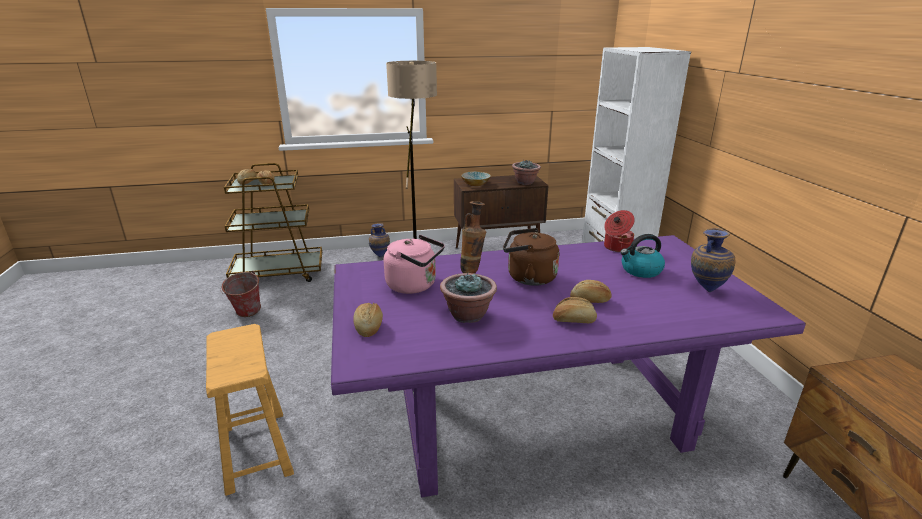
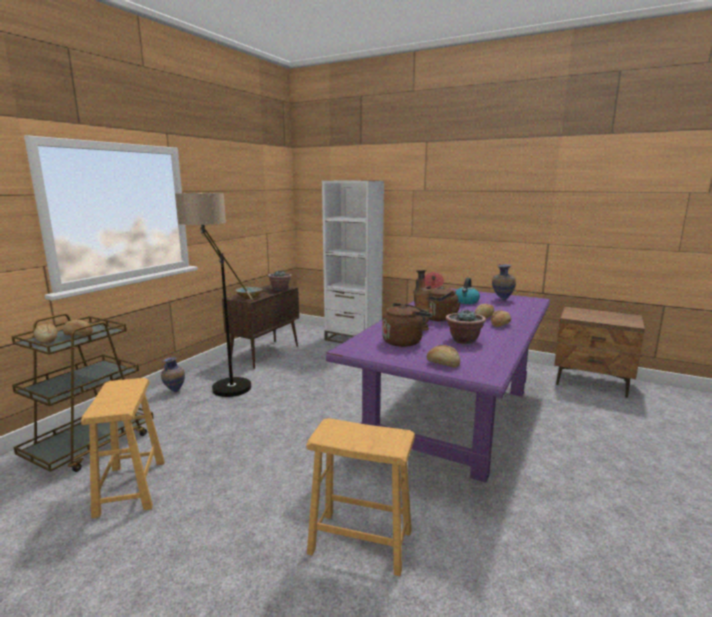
camera: 50 degrees left, 10 degrees down
bucket [220,271,261,317] -> brown stool [81,378,165,518]
pink kettle [384,235,445,294] -> brown kettle [382,303,431,347]

